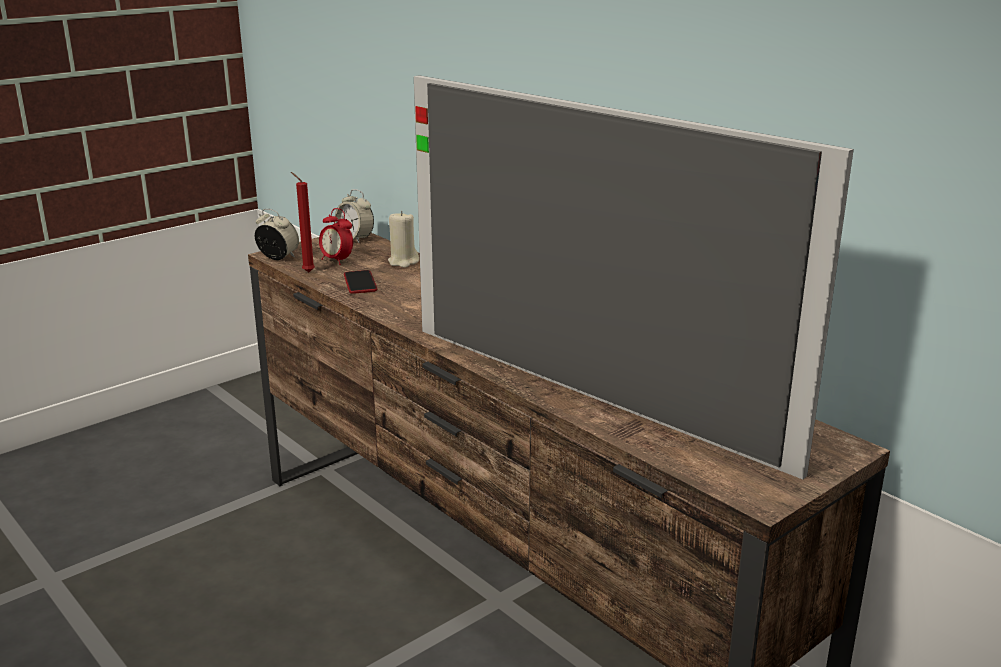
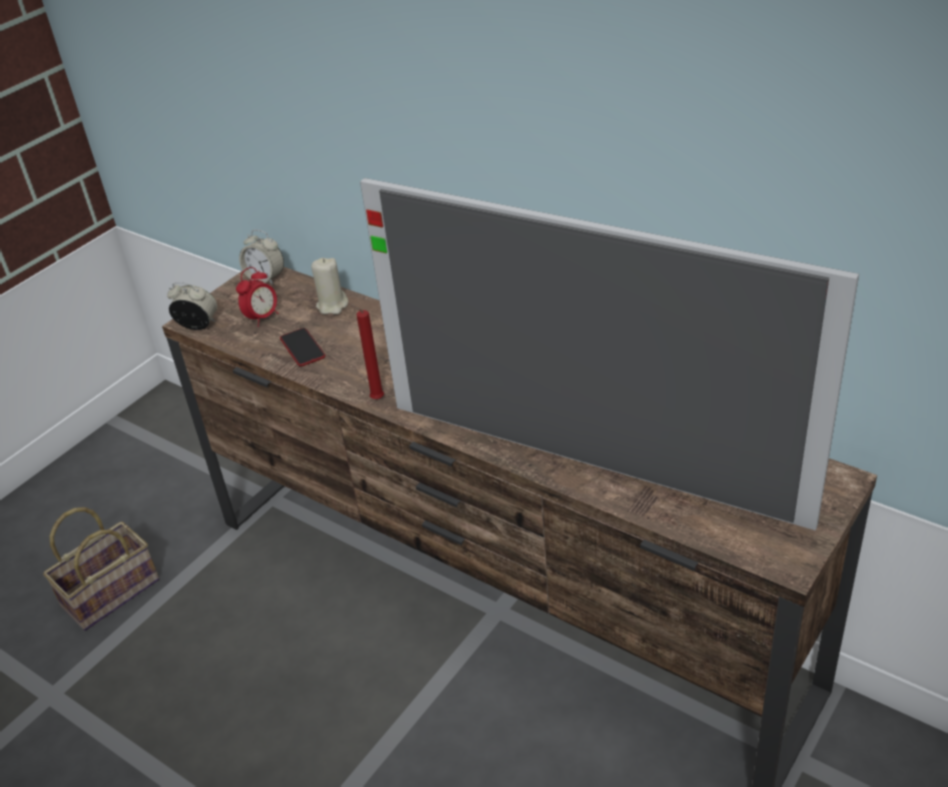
camera: 10 degrees left, 15 degrees up
red candle [291,172,315,272] -> red candle moved to [348,303,384,399]
alarm clock [319,208,353,265] -> alarm clock turned 75 degrees counterclockwise [236,267,279,327]
none -> basket [43,507,159,631]

